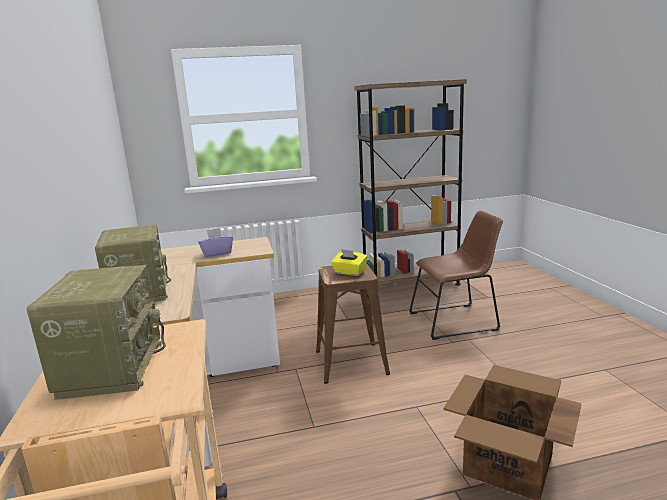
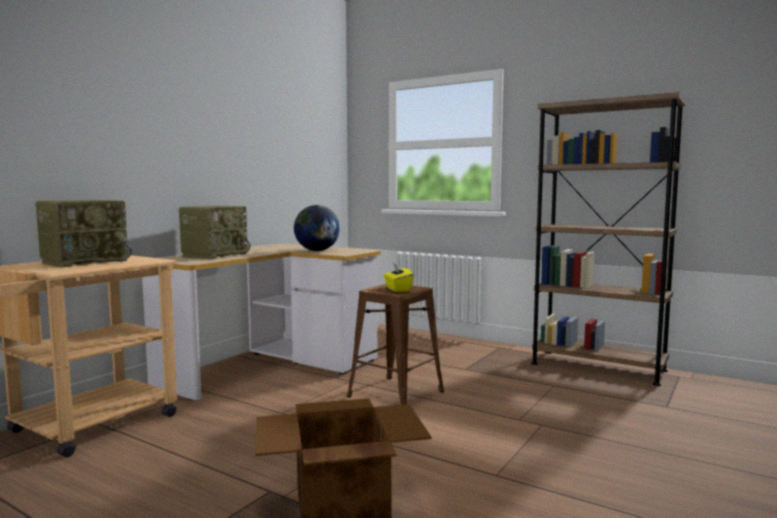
camera: 45 degrees right, 10 degrees down
purple tissue box [198,228,233,257] -> globe [294,205,340,251]
brown chair [409,210,503,340] -> none

